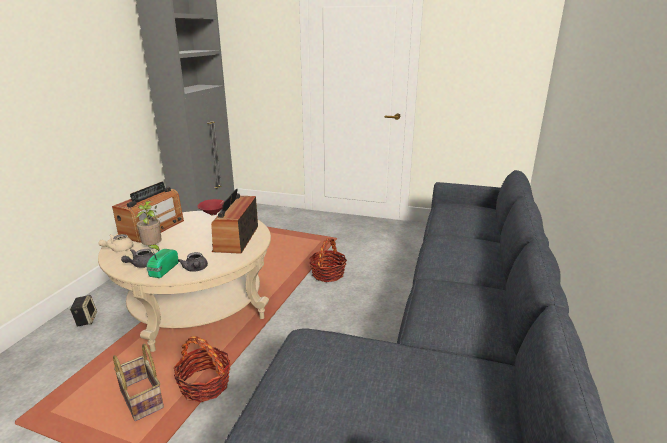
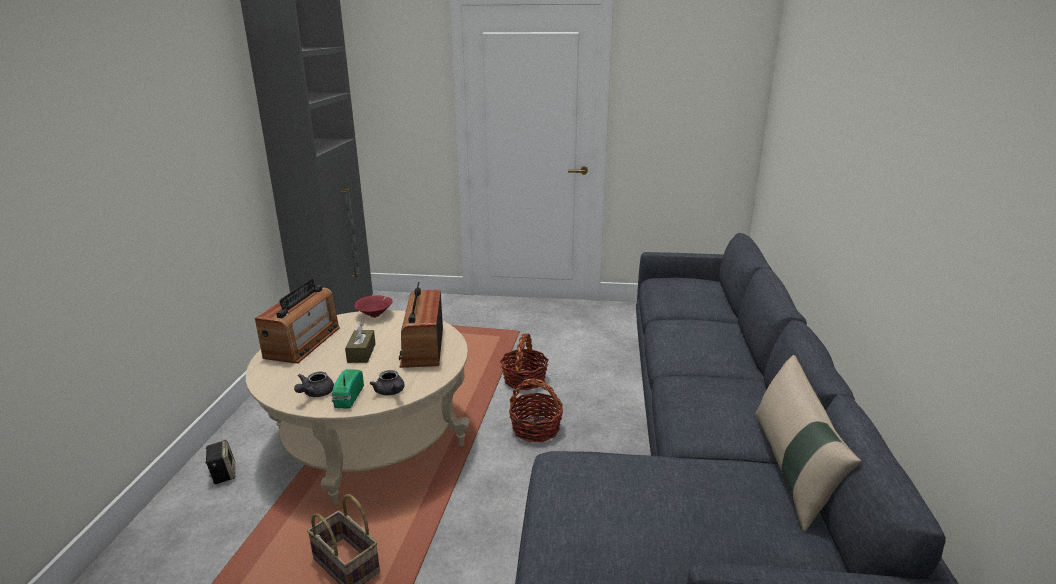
camera: 10 degrees left, 0 degrees up
beige teapot [98,234,133,252] -> none
potted plant [136,201,162,251] -> none
basket [174,336,230,403] -> basket moved to [509,379,563,442]
none -> brown tissue box [345,323,375,363]
none -> beige pillow [755,355,861,532]

